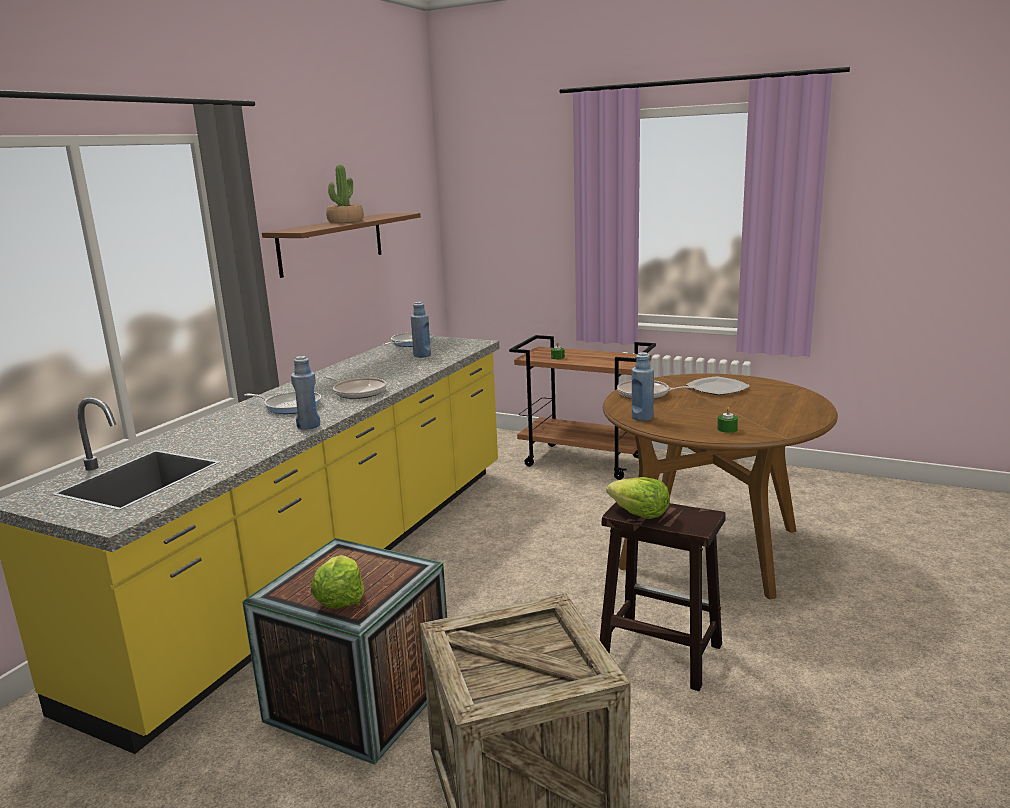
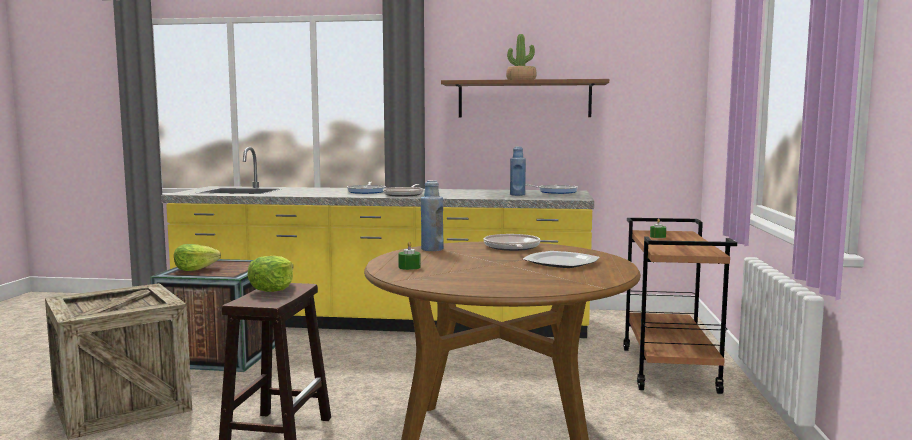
camera: 70 degrees right, 10 degrees down
blue bottle [291,356,320,430] -> none

